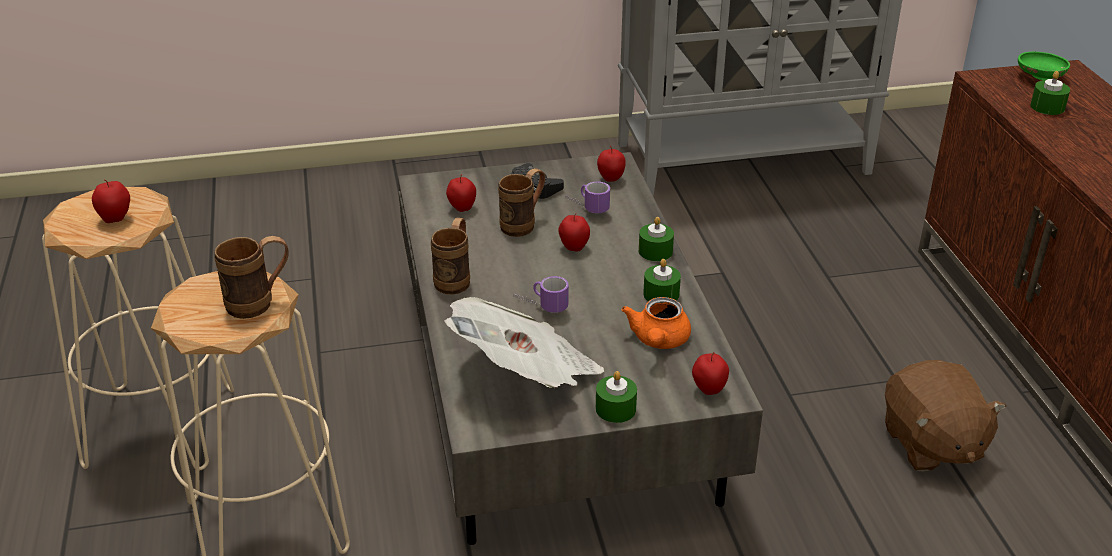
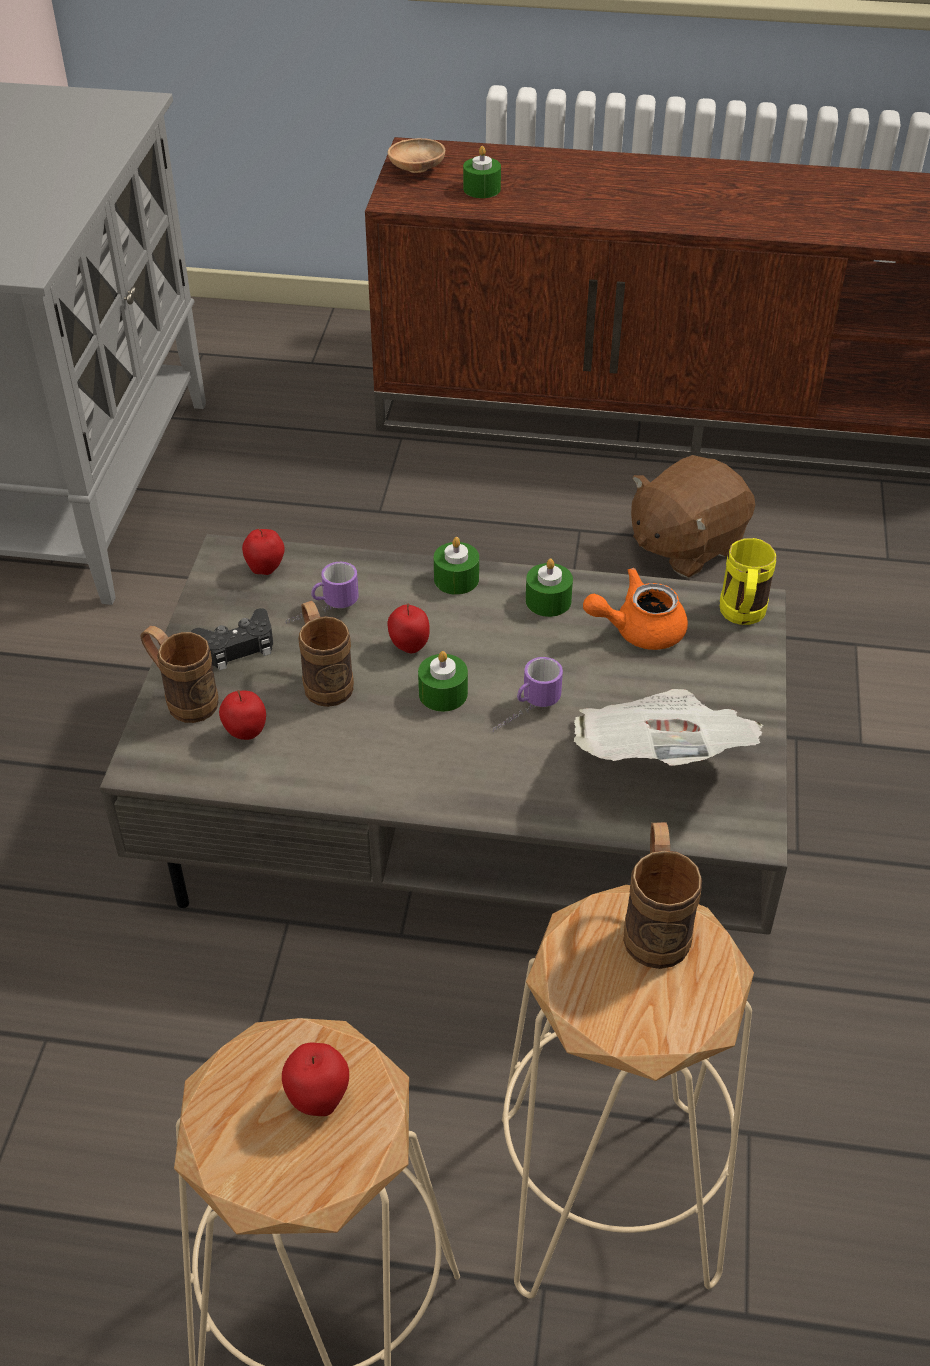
camera: 70 degrees left, 10 degrees up
brown mug [431,218,470,294] -> brown mug moved to [141,626,218,723]
green candle [596,371,637,423] -> green candle moved to [418,651,468,712]
orange teapot [621,297,691,349] -> orange teapot turned 135 degrees clockwise [583,568,688,650]
apple [692,352,729,395] -> yellow mug [720,538,776,625]
brown plush toy [885,360,1006,472] -> brown plush toy turned 135 degrees clockwise [631,455,755,578]
green bowl [1018,52,1070,80] -> brown bowl [388,138,445,173]

